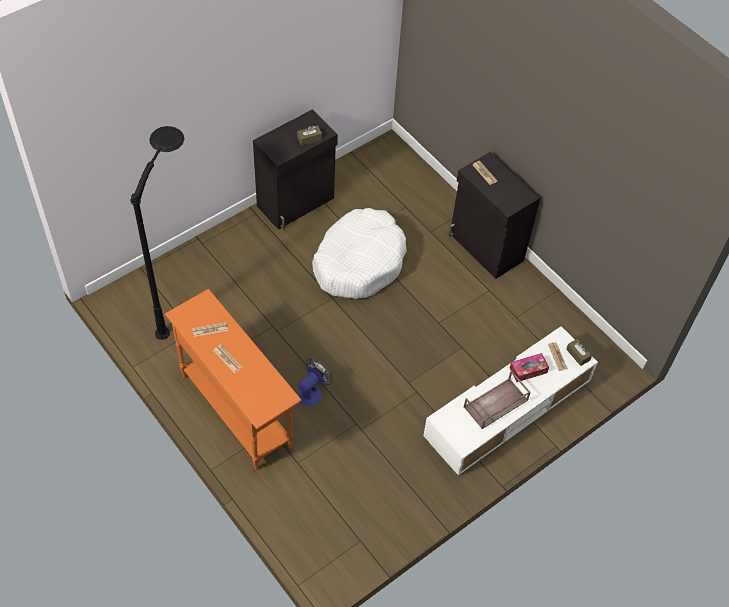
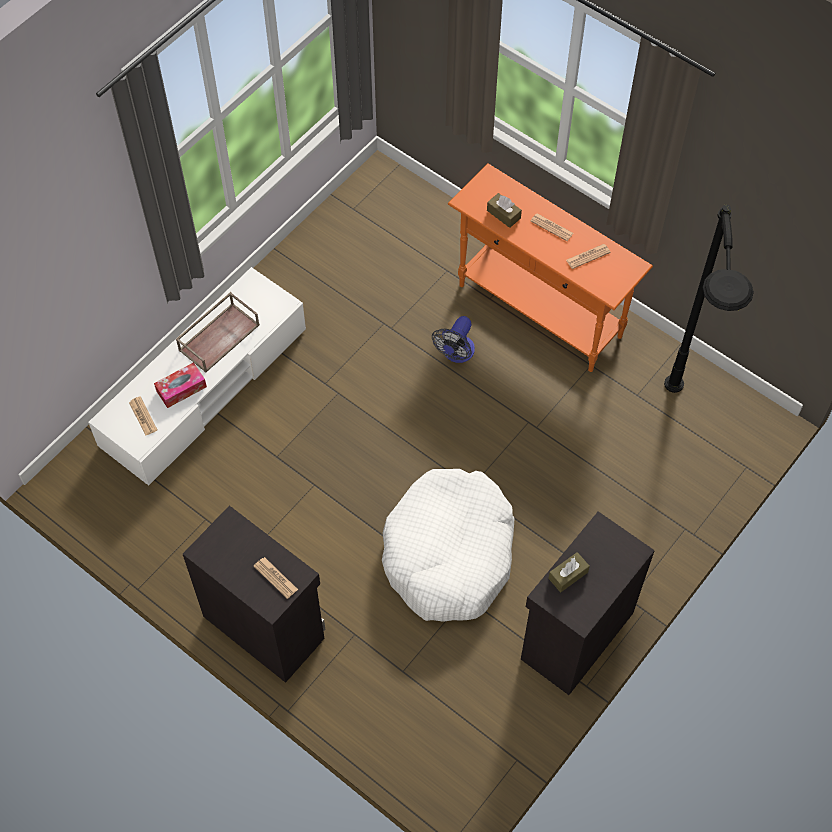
camera: 170 degrees right, 5 degrees up
brown tissue box [566,339,592,366] -> brown tissue box moved to [487,193,522,228]

